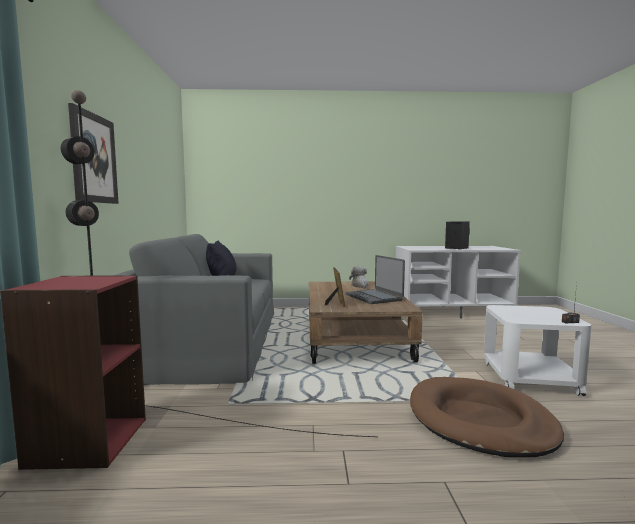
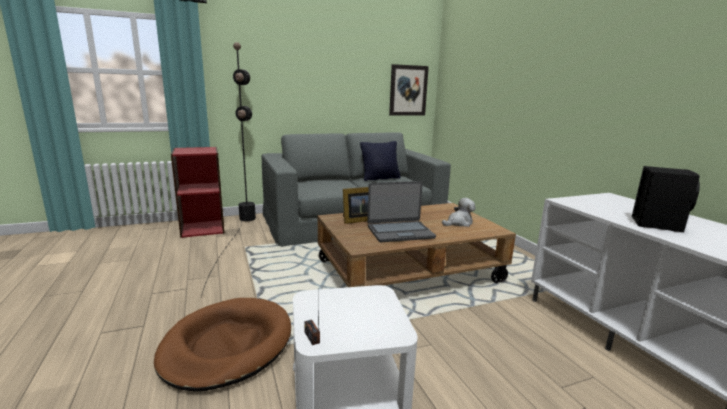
camera: 70 degrees right, 10 degrees up
picture [68,103,119,204] -> picture moved to [389,64,429,116]
laptop [346,255,405,304] -> laptop turned 150 degrees counterclockwise [367,181,436,242]

